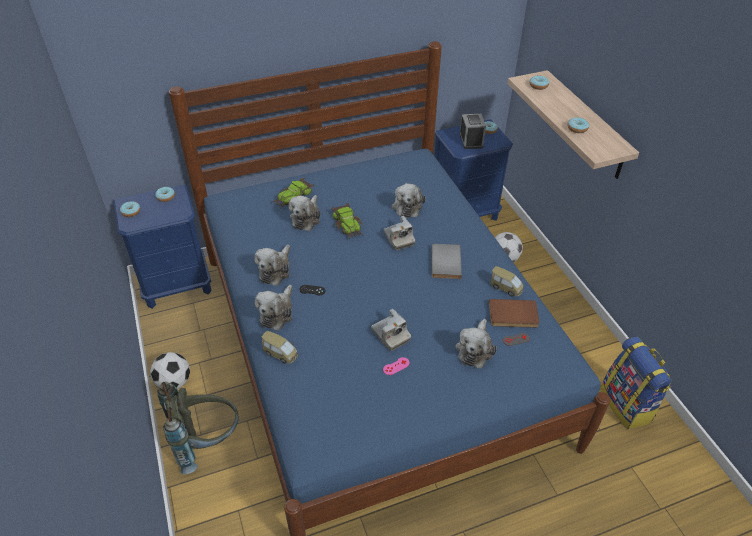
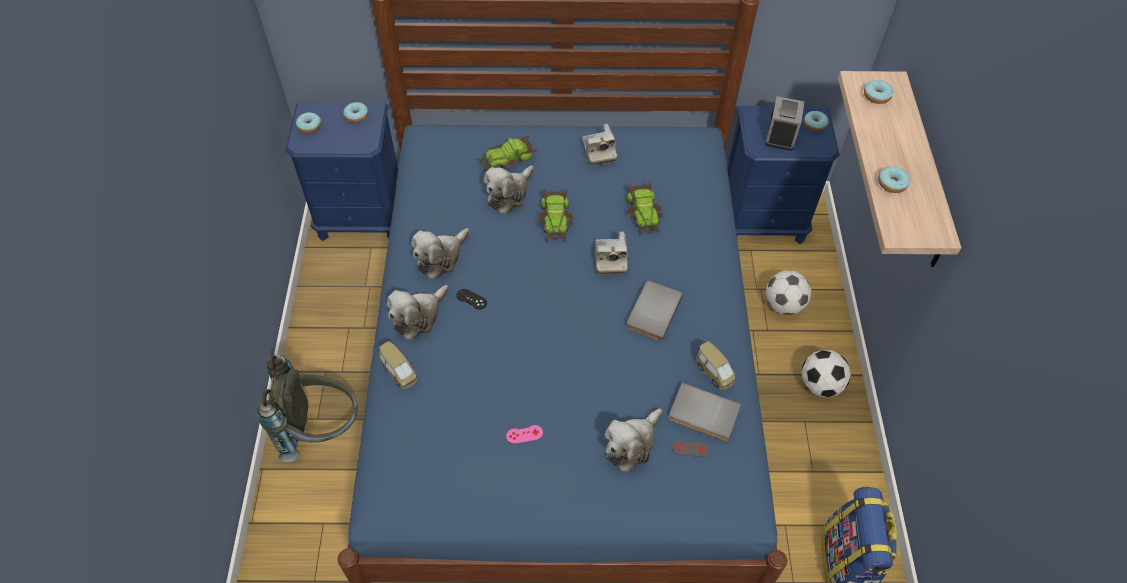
camera: 20 degrees right, 10 degrees up
football [150,352,190,389] -> football moved to [801,350,851,397]
camera [371,309,411,351] -> camera moved to [582,124,617,166]
plush toy [391,183,425,218] -> toy car [627,182,664,236]
brown book [489,299,540,328] -> grey book [669,383,741,441]

